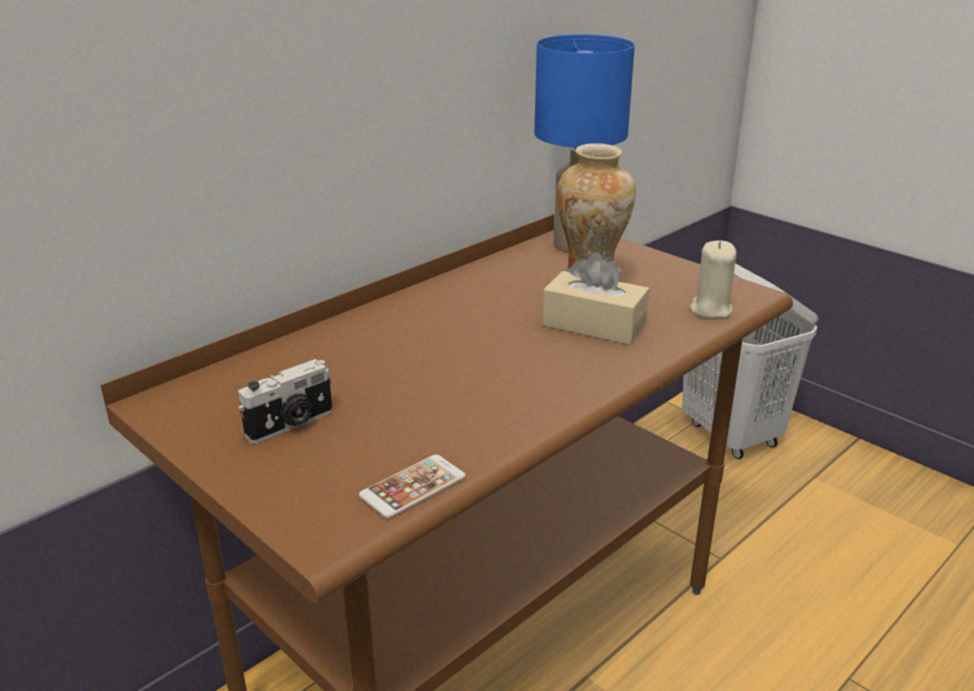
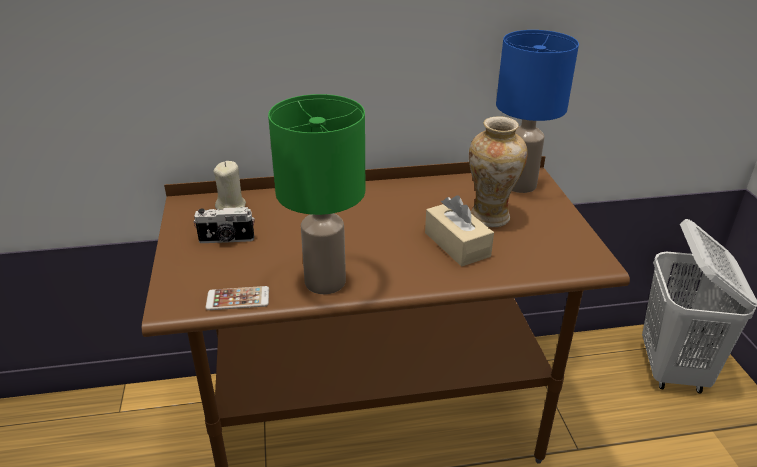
camera: 35 degrees right, 5 degrees up
beige candle [690,240,737,319] -> beige candle moved to [214,161,246,210]
none -> green table lamp [268,94,365,294]

